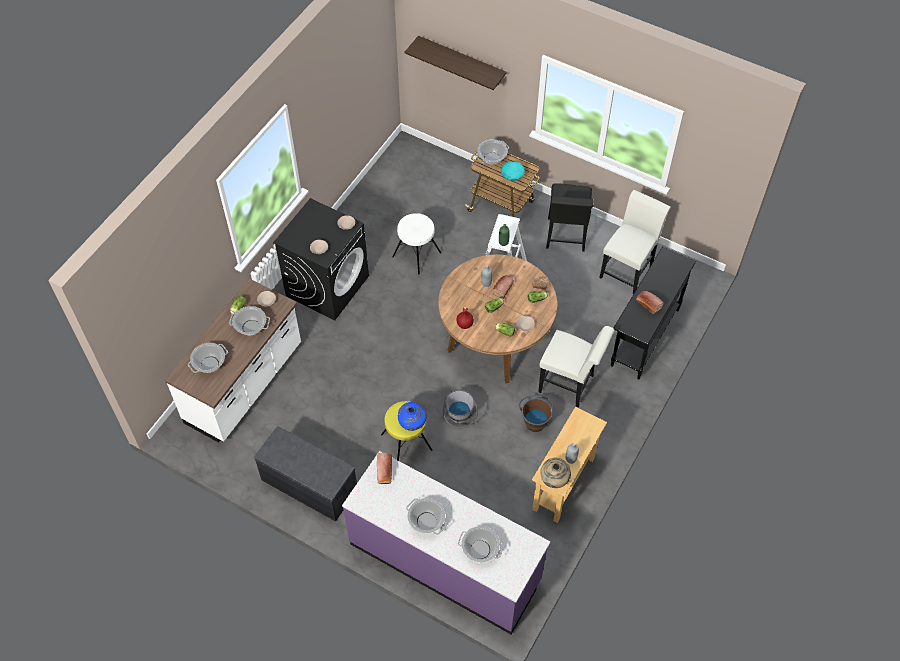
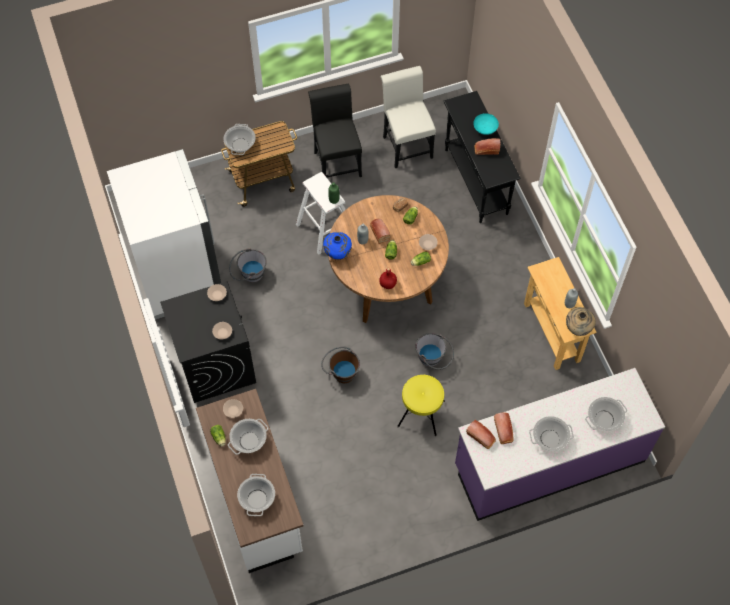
camera: 50 degrees left, 5 degrees up
grey bench [254,426,357,522] -> none
white stool [392,213,441,275] -> grey bucket [229,248,267,283]
blue vase [398,402,427,431] -> blue vase moved to [323,232,352,259]
shelf [405,36,507,90] -> none
turquoise bowl [501,161,525,181] -> turquoise bowl moved to [473,113,499,135]
brown bucket [519,395,554,432] -> brown bucket moved to [321,347,360,383]
white chair [538,326,614,407] -> none
black chair [546,183,594,252] -> black chair turned 150 degrees counterclockwise [308,84,362,177]
none -> white fridge [107,149,221,319]
none -> bread [494,412,513,444]

